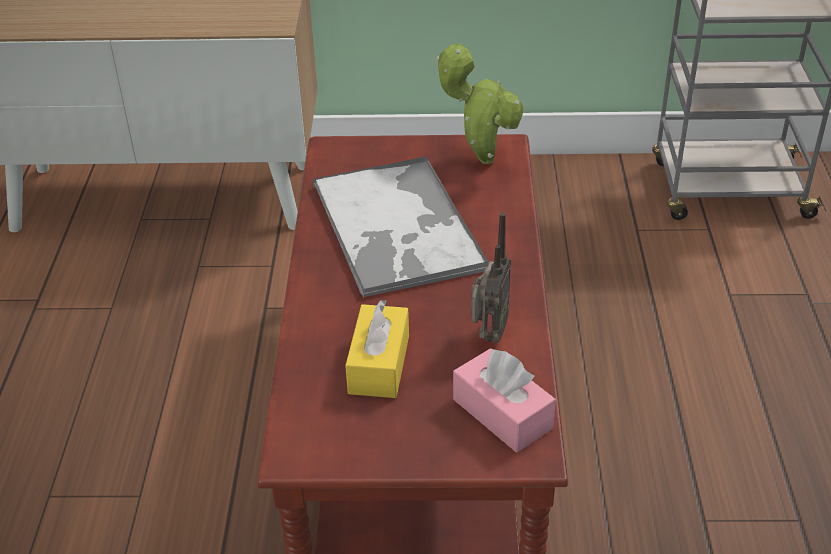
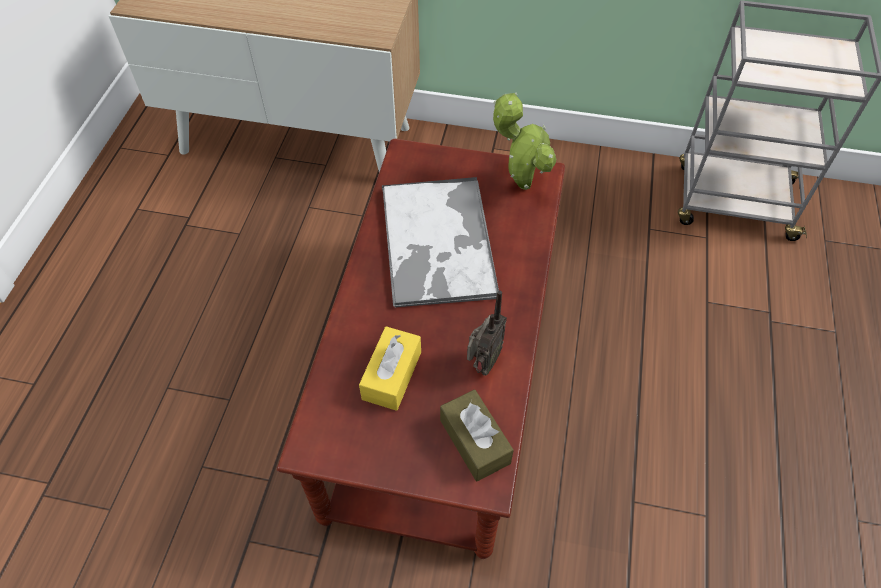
camera: 10 degrees right, 15 degrees up
pink tissue box [453,348,556,453] -> brown tissue box [440,389,514,482]

